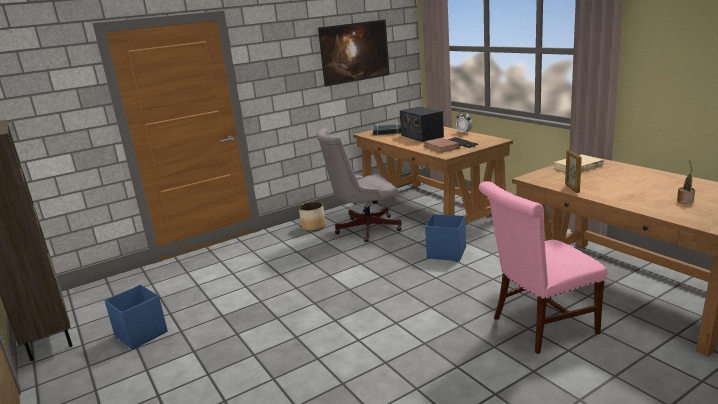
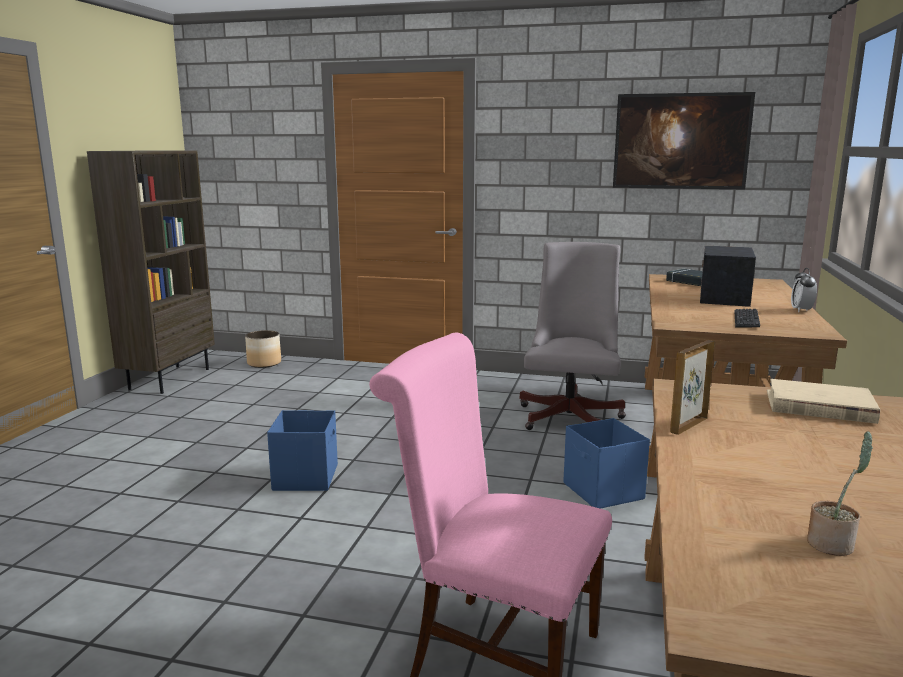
camera: 45 degrees right, 5 degrees down
blue storage box [104,285,168,350] -> blue storage box moved to [267,410,338,491]
planter [299,202,326,231] -> planter moved to [245,330,281,368]
grey office chair [317,128,402,242] -> grey office chair turned 75 degrees clockwise [520,242,626,430]
brown book [424,138,460,153] -> none

